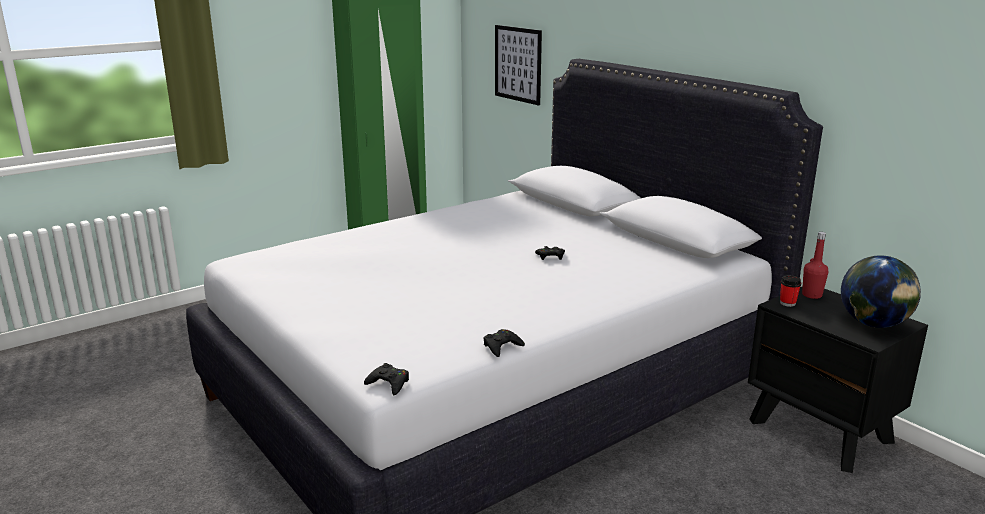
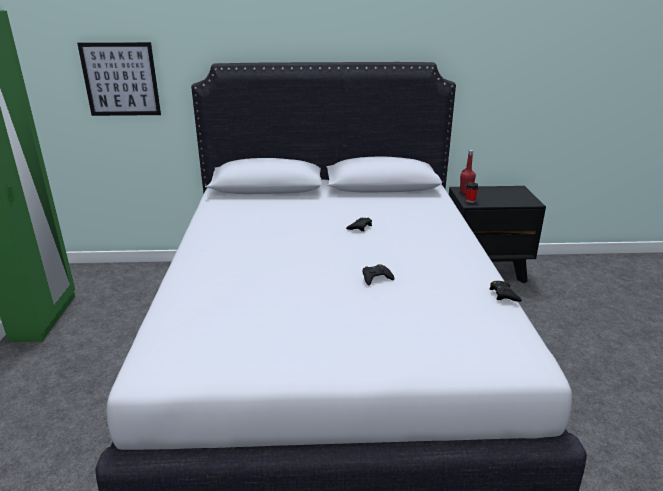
camera: 55 degrees left, 5 degrees up
black game controller [364,363,409,395] -> black game controller moved to [363,264,394,286]
globe [841,255,921,328] -> none

